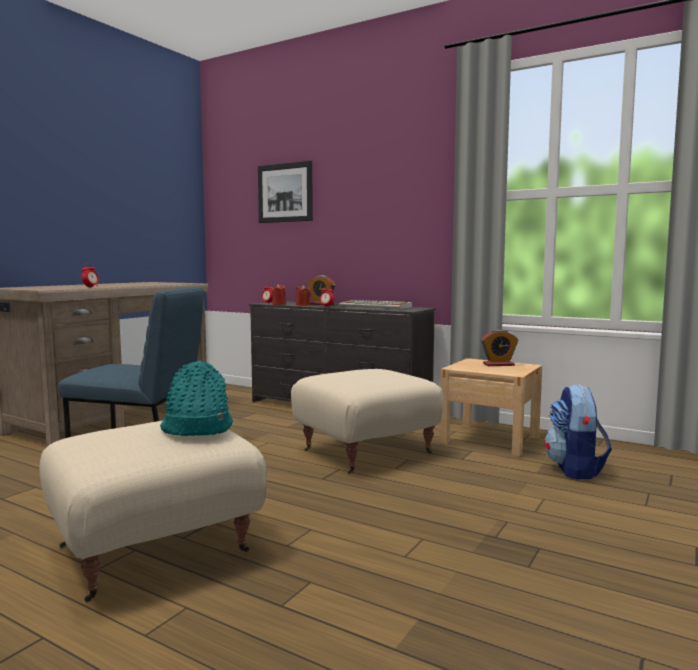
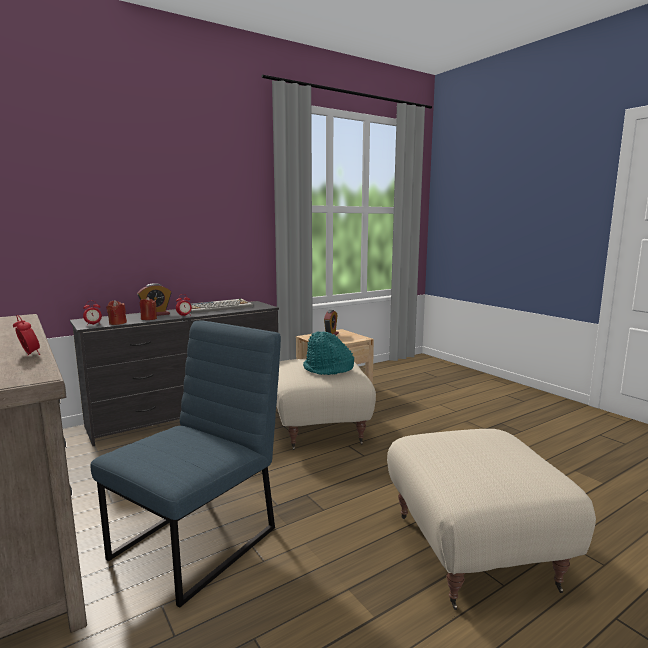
camera: 65 degrees left, 5 degrees up
turquoise hat [160,361,233,436] -> turquoise hat moved to [303,332,354,375]
picture [258,161,313,223] -> none
backpack [544,384,612,480] -> none

